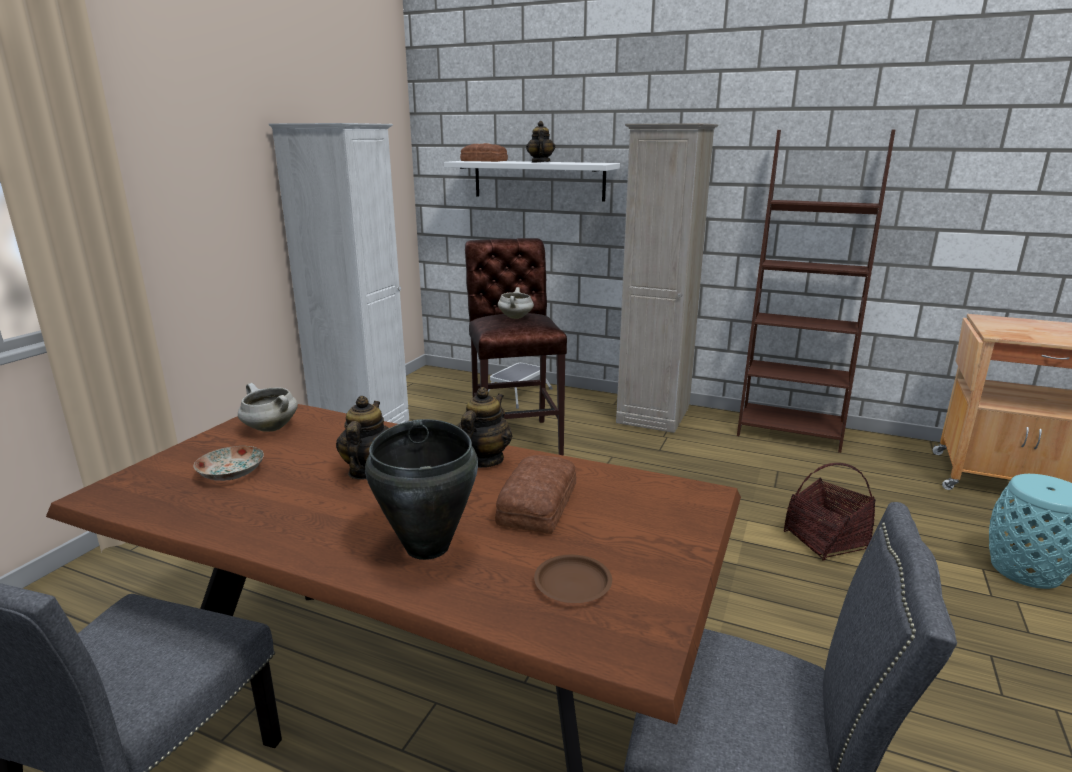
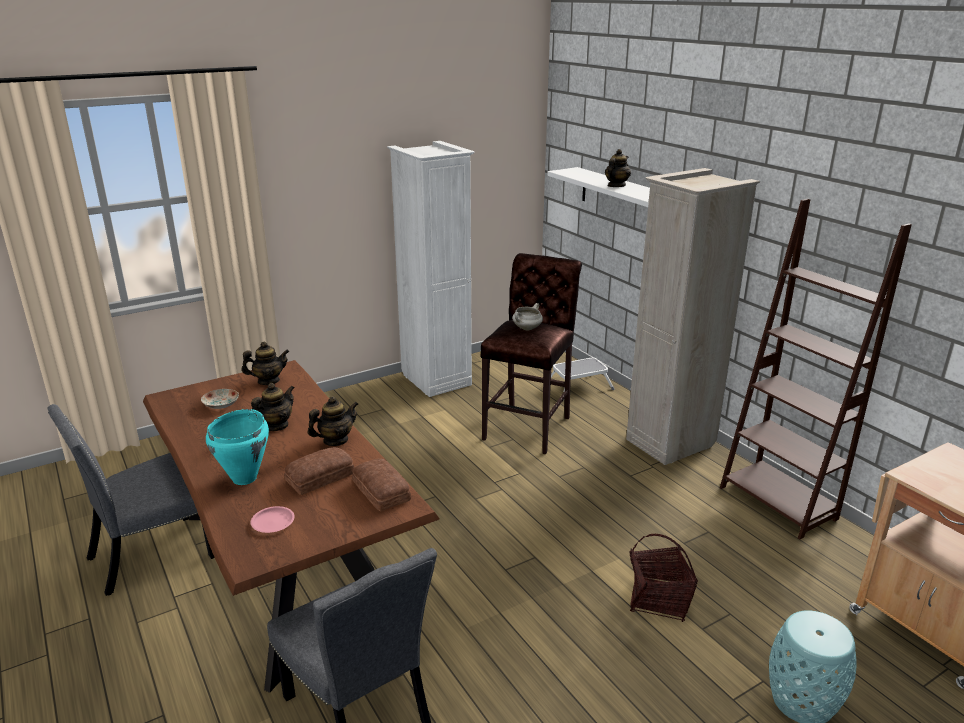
camera: 35 degrees right, 5 degrees up
white cooking pot [238,383,298,432] -> teapot [242,341,290,385]
black cooking pot [365,419,478,560] -> turquoise cooking pot [206,409,269,485]
bread [460,143,508,162] -> bread moved to [352,458,411,511]
brown plate [534,555,612,603] -> pink plate [251,506,295,533]

